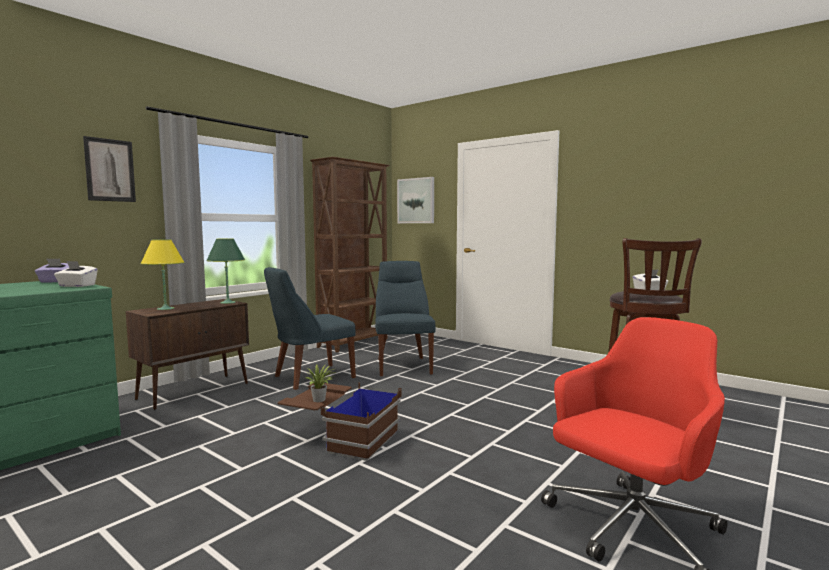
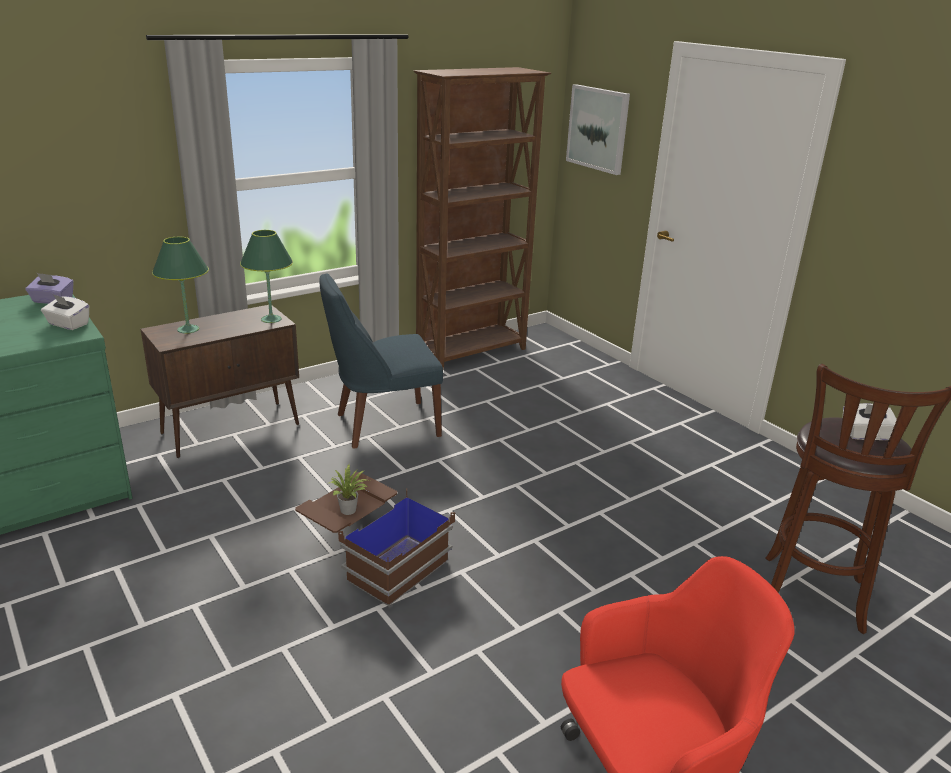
camera: 15 degrees right, 20 degrees up
picture [83,136,136,202] -> none
yellow table lamp [140,239,185,310] -> green table lamp [152,237,209,333]
blue chair [375,261,436,376] -> none

